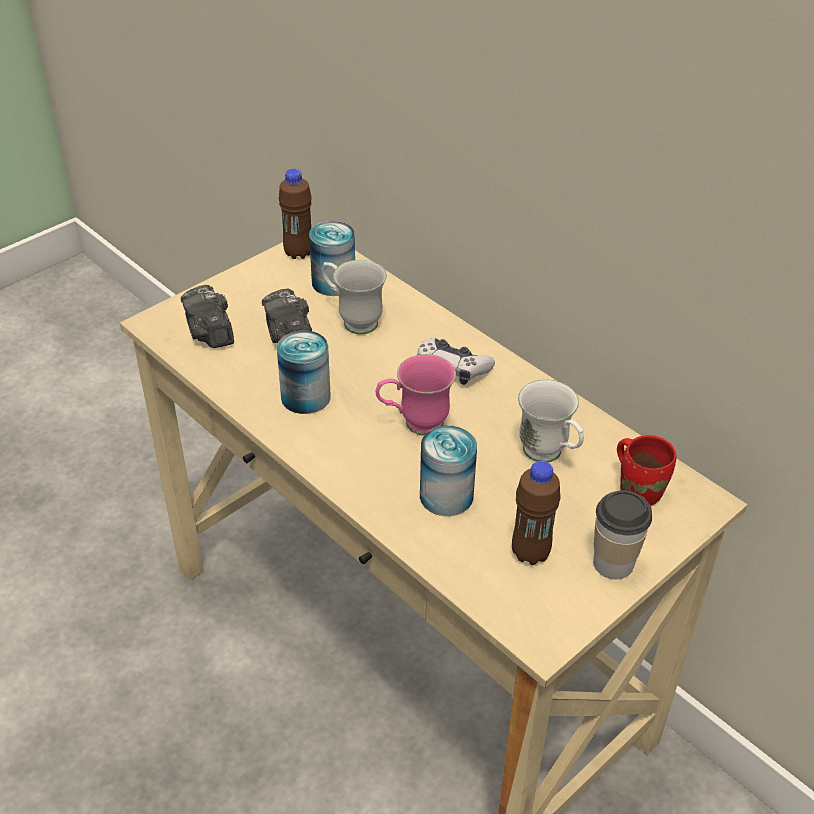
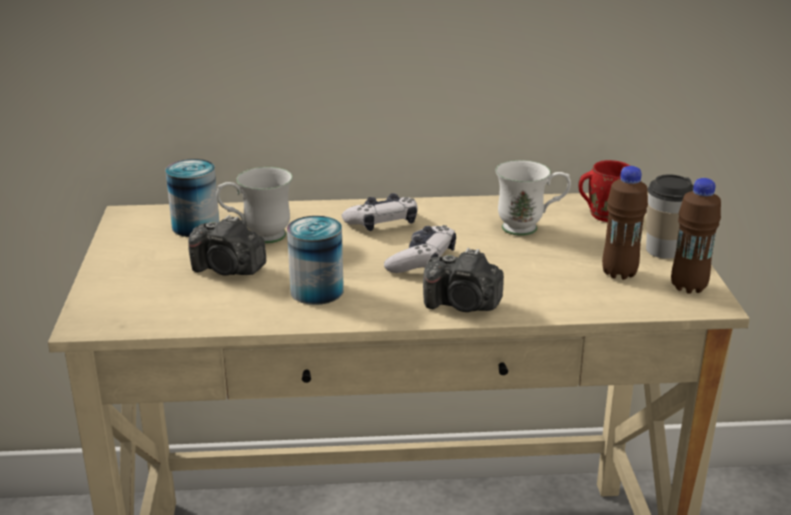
camera: 50 degrees left, 15 degrees down
camera [181,285,234,348] -> camera moved to [423,248,504,312]
brown bottle [279,169,312,259] -> brown bottle moved to [671,178,721,294]
pink mug [375,354,456,436] -> game controller [384,225,456,273]
can [420,426,477,516] -> none

